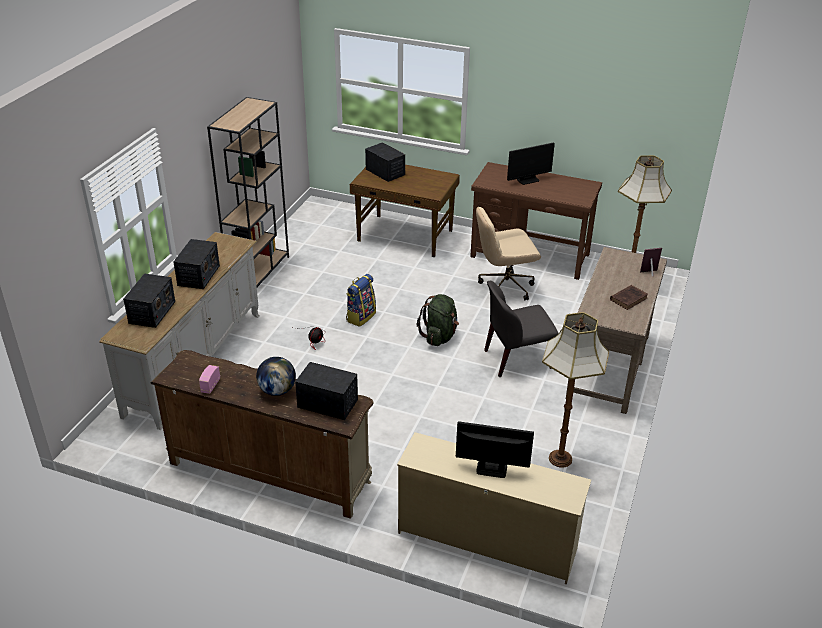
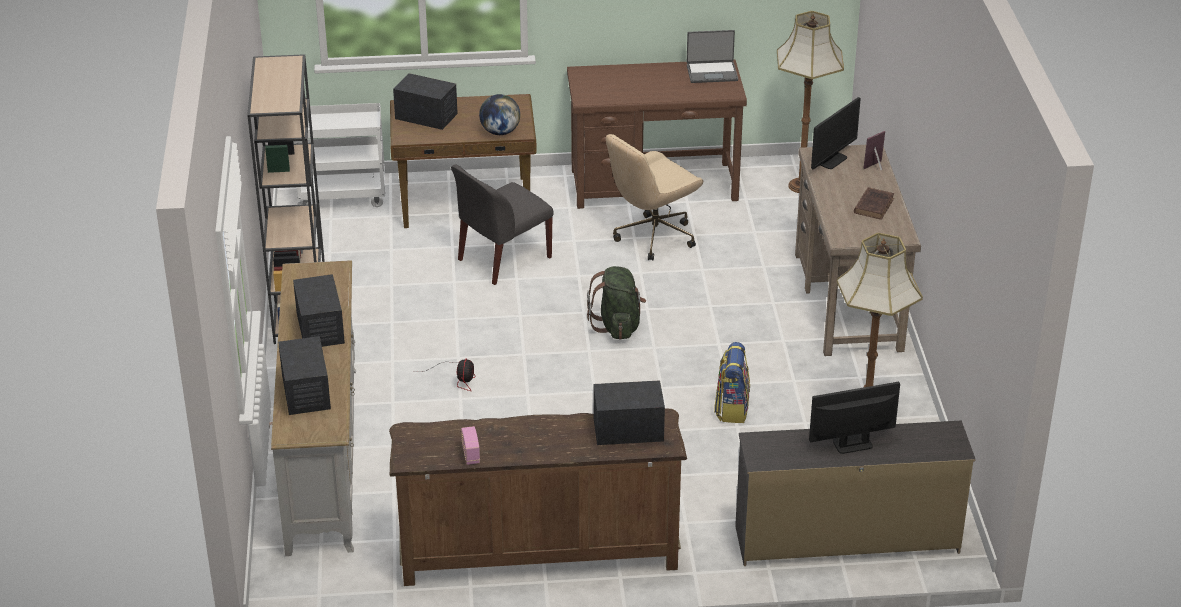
camera: 25 degrees left, 0 degrees up
globe [256,357,296,396] -> globe moved to [479,94,520,135]
backpack [346,274,376,327] -> backpack moved to [714,342,750,423]
beige dresser [397,432,591,585] -> black dresser [735,420,976,566]
grey chair [484,281,558,377] -> grey chair moved to [451,164,554,285]
monitor [507,143,555,185] -> monitor moved to [811,97,861,170]
none -> white cart [293,103,385,207]
none -> laptop [687,30,738,83]

